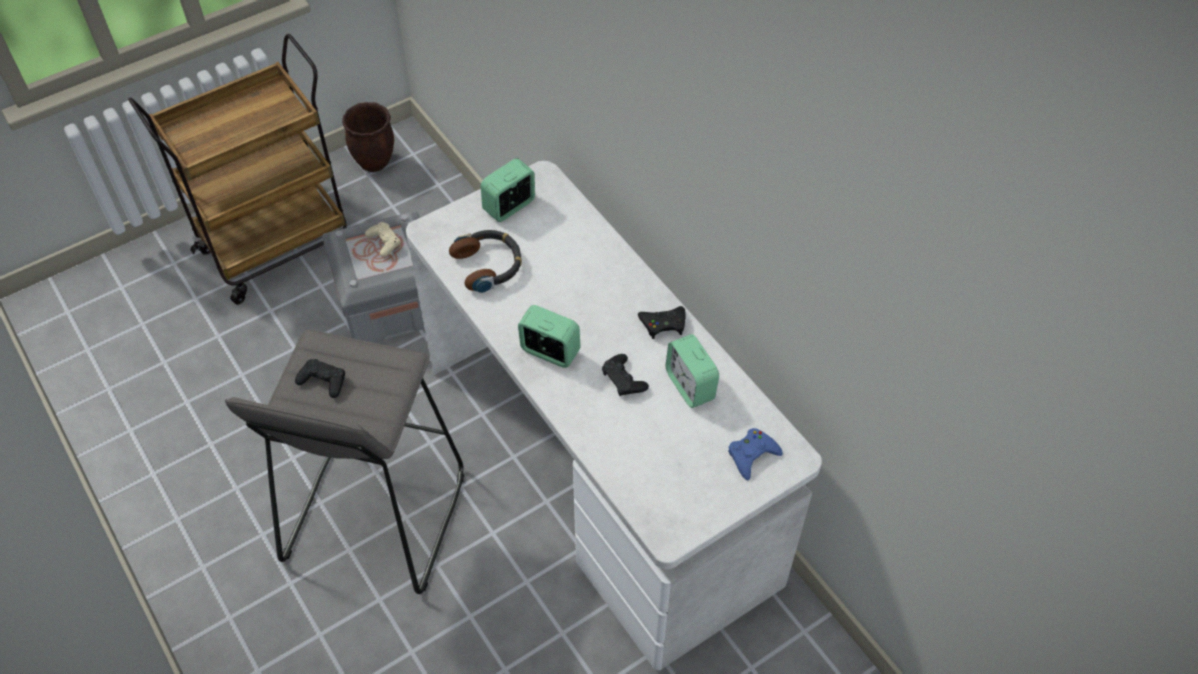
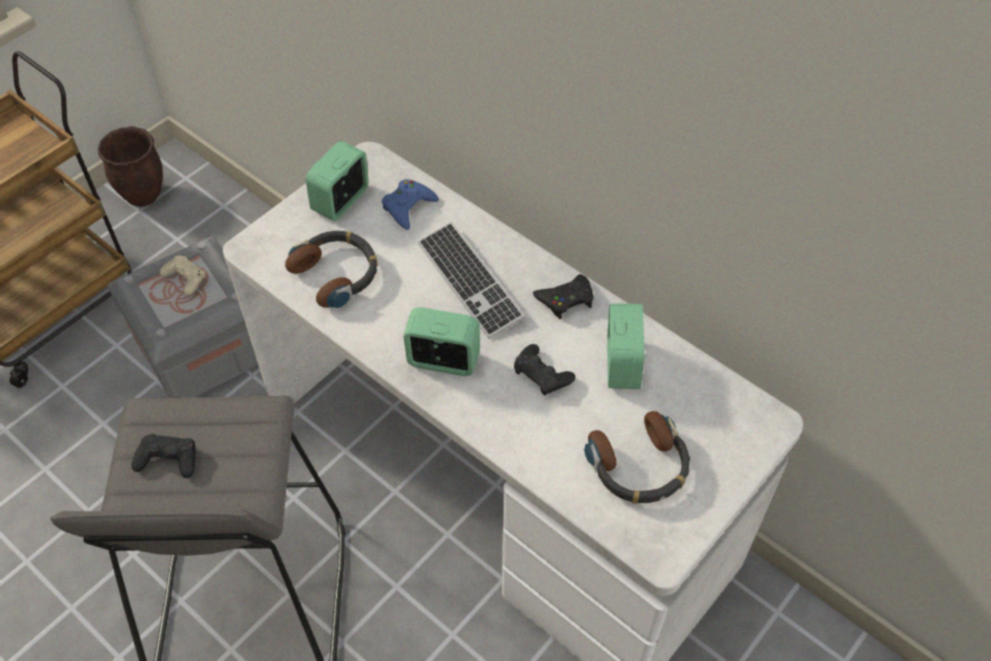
camera: 15 degrees left, 0 degrees up
alarm clock [666,334,719,408] -> alarm clock turned 135 degrees counterclockwise [607,304,644,389]
blue game controller [728,428,783,480] -> blue game controller moved to [382,179,439,230]
none -> keyboard [418,222,525,339]
none -> headphones [584,411,690,504]

